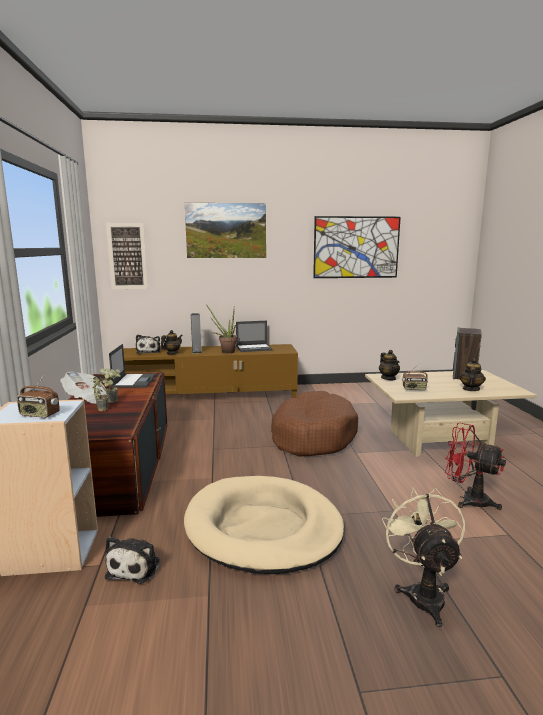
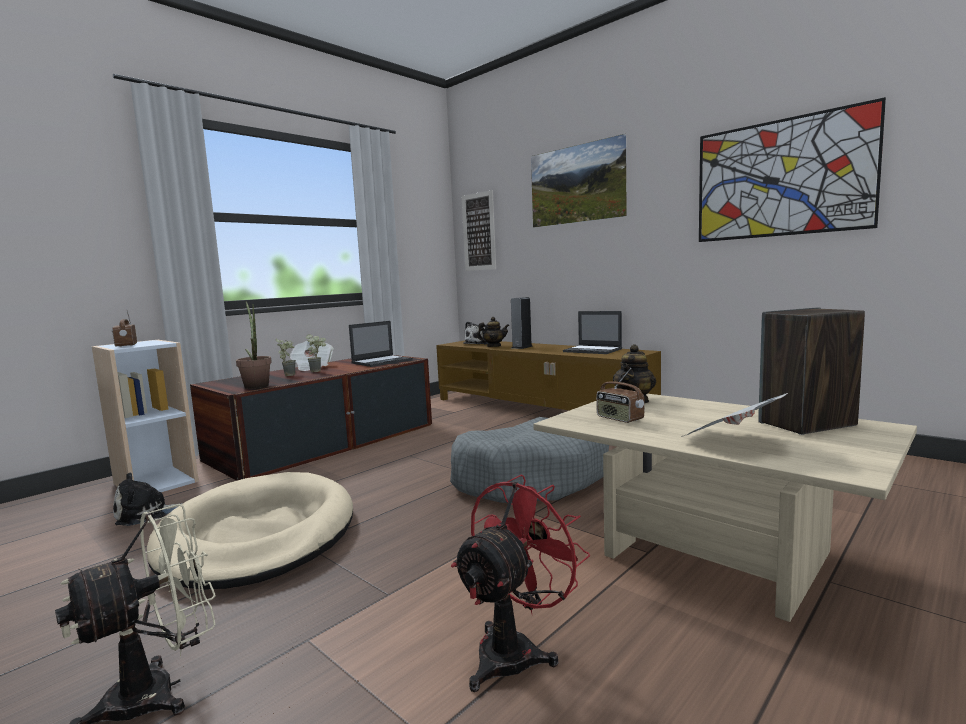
camera: 50 degrees right, 5 degrees down
potted plant [206,304,237,353] -> potted plant moved to [236,301,272,389]
brown dog bed [271,391,358,456] -> grey dog bed [450,413,609,503]
red fan [445,423,506,510] -> red fan turned 45 degrees clockwise [451,475,590,692]
teapot [459,358,486,391] -> newspaper [681,393,788,437]

